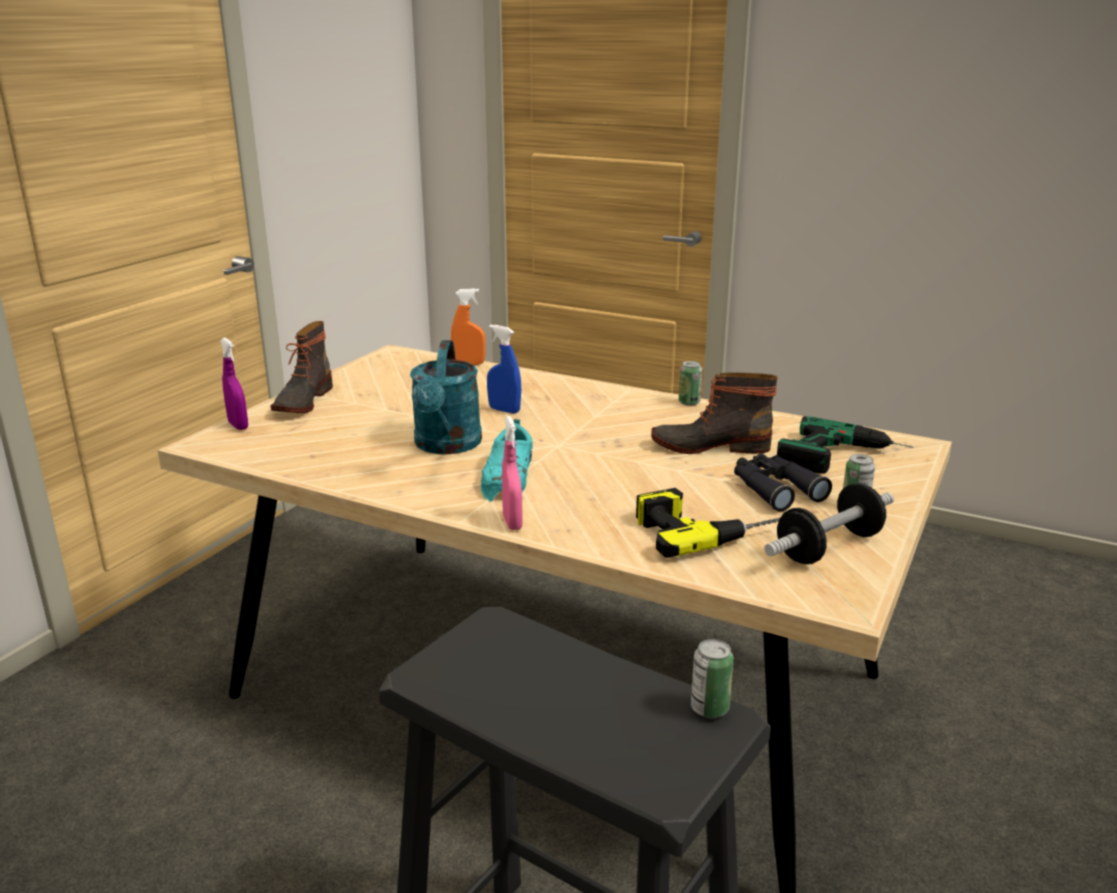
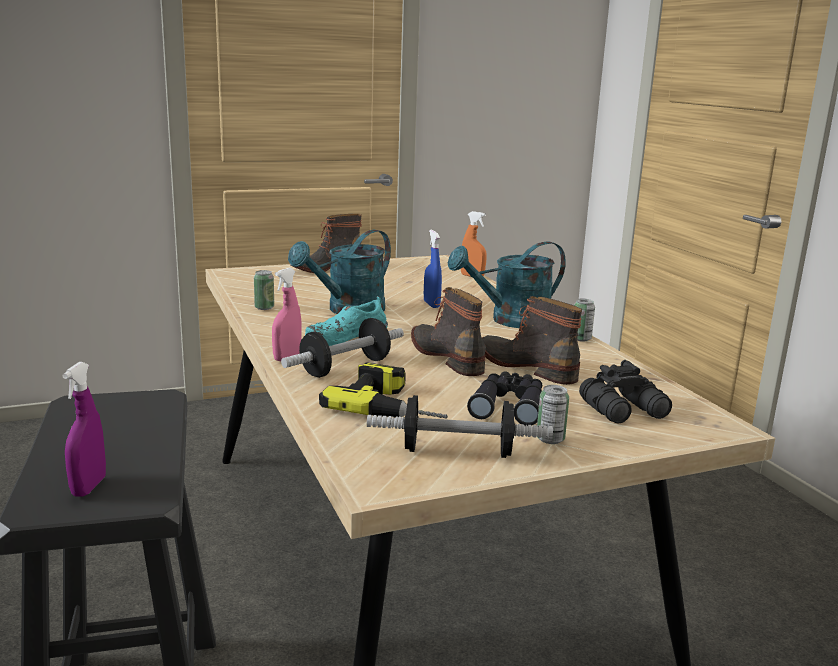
camera: 40 degrees right, 5 degrees down
purple spray bottle [220,338,248,430] -> purple spray bottle moved to [62,362,106,497]
can [691,639,734,718] -> can moved to [254,270,274,310]
power drill [777,416,914,474] -> black binoculars [579,360,672,423]
none -> dumbbell [281,318,404,378]
none -> boot [411,287,486,376]
none -> turquoise watering can [448,241,566,328]

